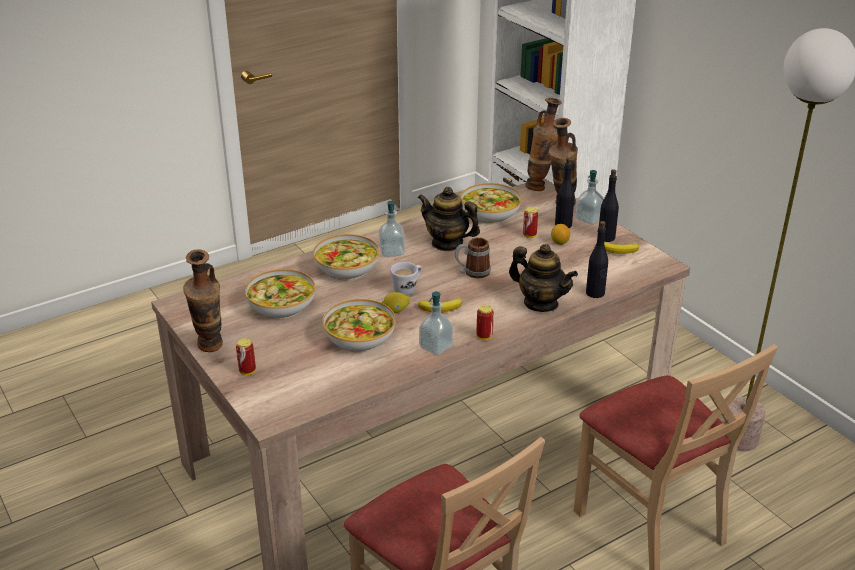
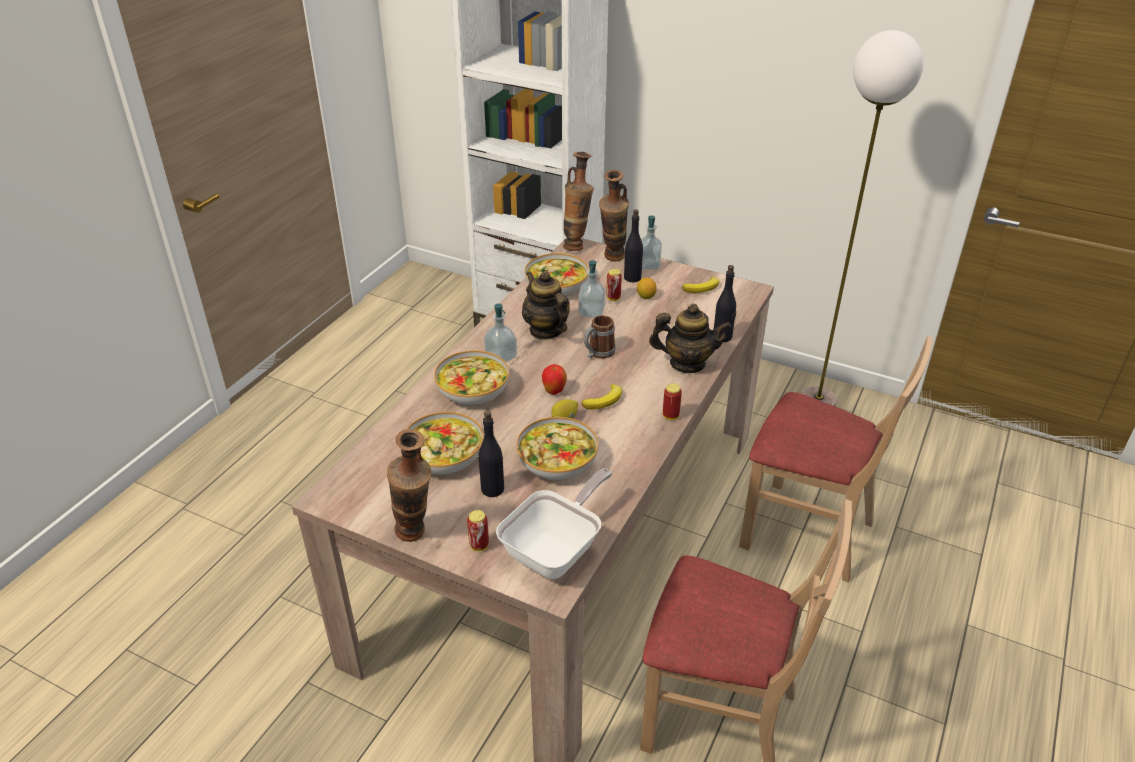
camera: 30 degrees left, 5 degrees up
white mug [390,262,422,296] -> apple [542,364,567,395]
teapot [417,187,480,251] -> teapot turned 60 degrees clockwise [522,271,570,340]
soap dispenser [419,292,453,356] -> soap dispenser moved to [578,260,605,318]
black bottle [599,169,619,242] -> black bottle moved to [478,411,504,497]
none -> frying pan [496,469,613,579]

